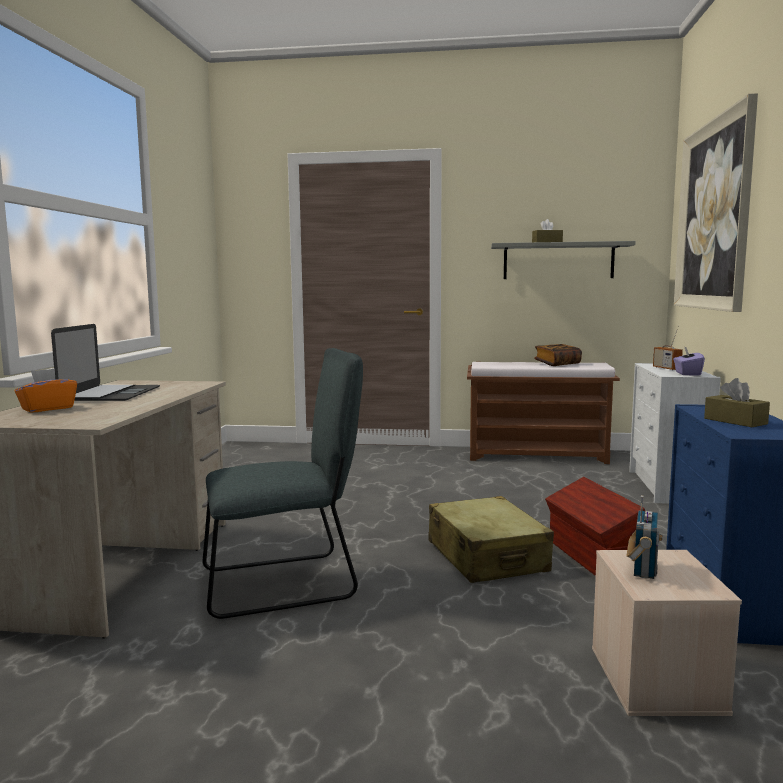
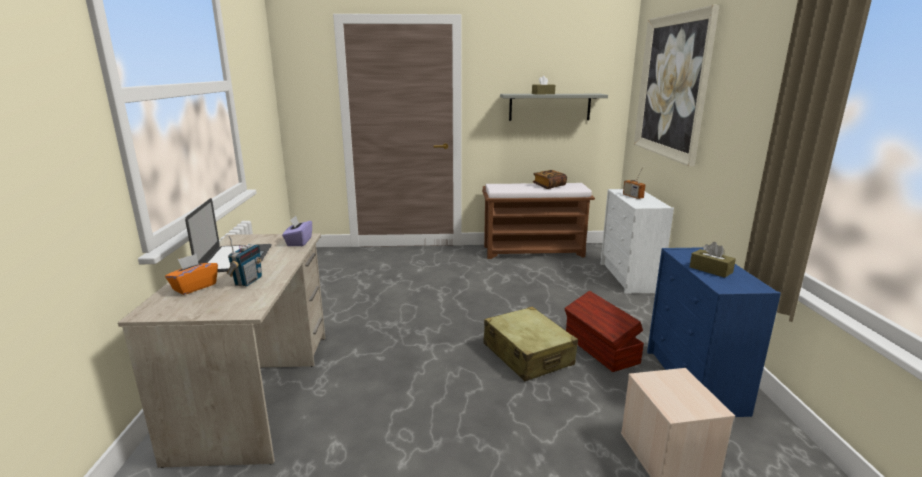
camera: 10 degrees left, 10 degrees up
grey chair [203,348,363,619] -> none
radio [626,495,662,579] -> radio moved to [227,235,262,287]
purple tissue box [673,347,705,376] -> purple tissue box moved to [282,216,312,246]

